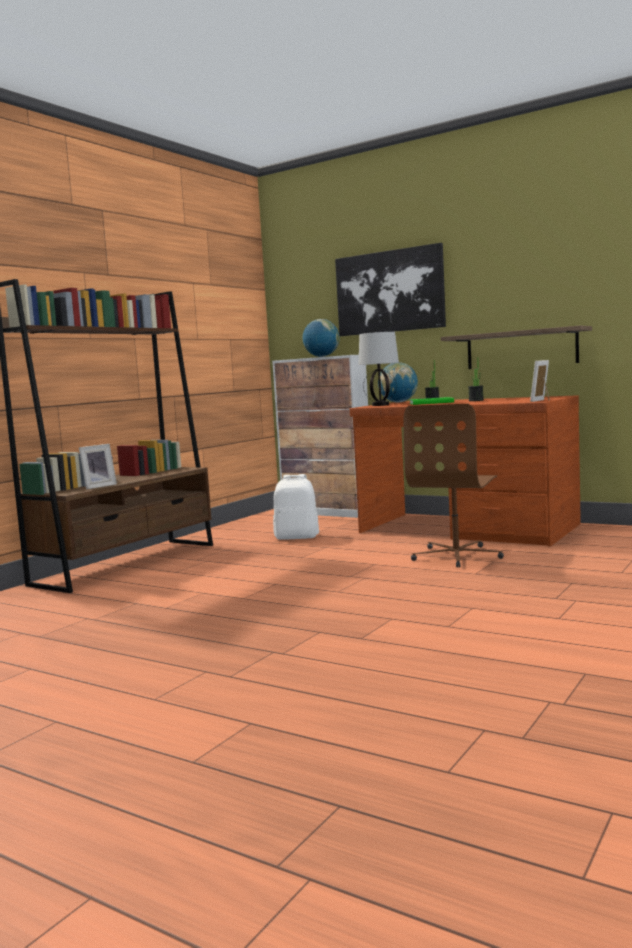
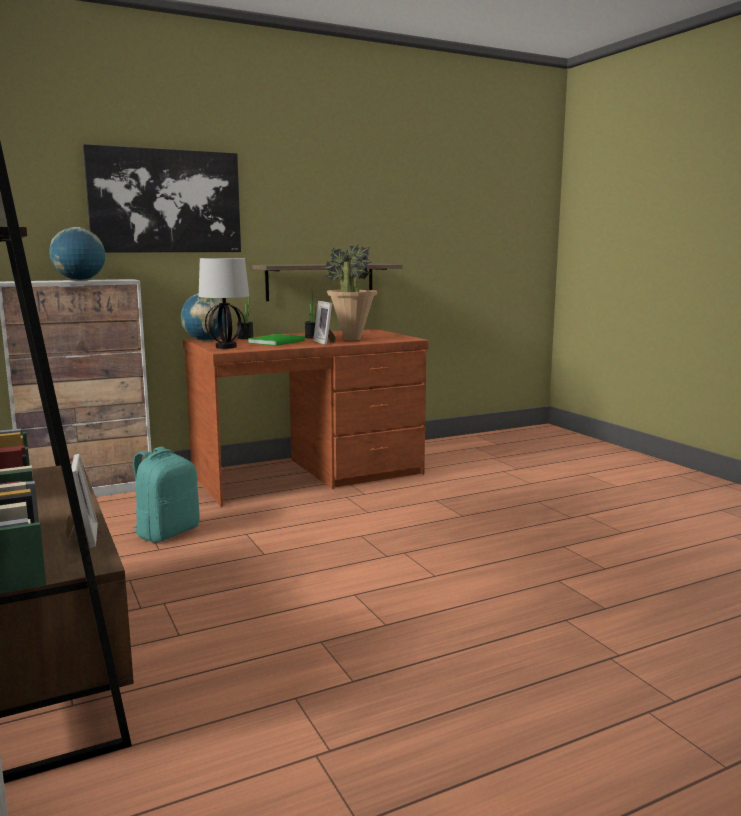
camera: 60 degrees left, 5 degrees up
white backpack [273,474,319,540] -> turquoise backpack [132,447,199,542]
brown office chair [403,404,504,568] -> none
picture frame [530,360,550,402] -> picture frame moved to [313,301,336,345]
none -> potted plant [323,243,378,340]

